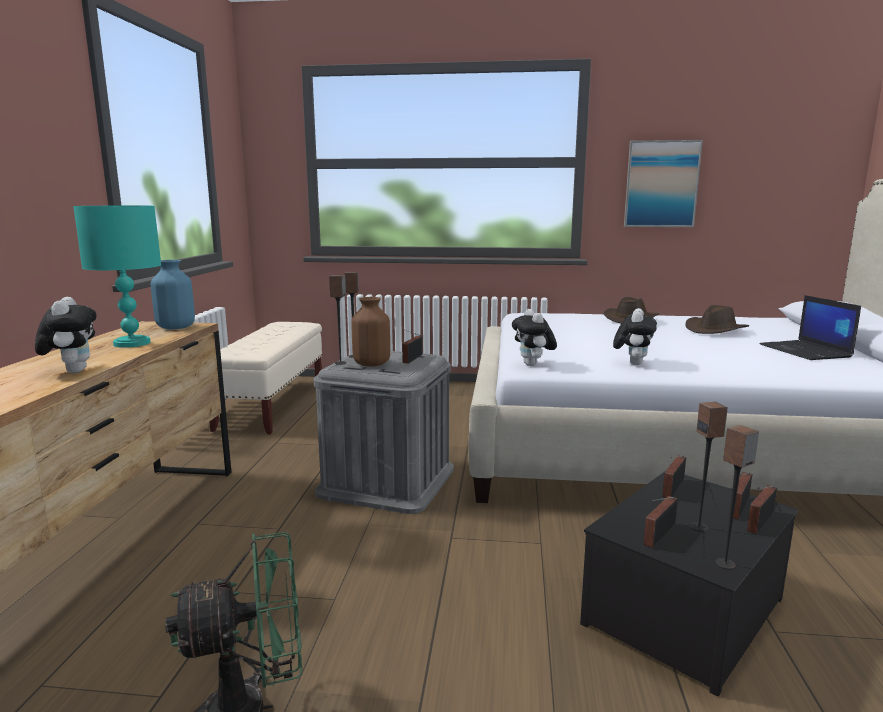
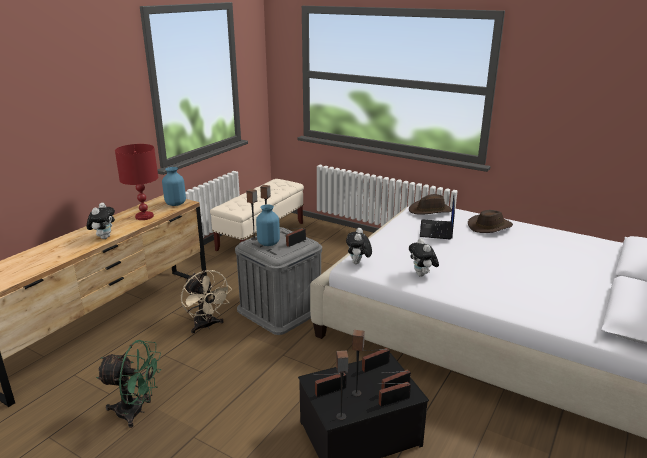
camera: 25 degrees right, 10 degrees up
turquoise table lamp [73,205,161,348] -> red table lamp [115,144,158,220]
brown vase [351,297,390,367] -> blue vase [256,204,280,246]
plush toy [613,308,657,365] -> plush toy turned 120 degrees clockwise [409,238,439,277]
picture [624,140,703,227] -> none
brown hat [685,305,749,334] -> brown hat moved to [409,194,452,215]
laptop [759,295,861,360] -> laptop moved to [420,194,455,240]
none -> beige fan [181,270,232,334]

